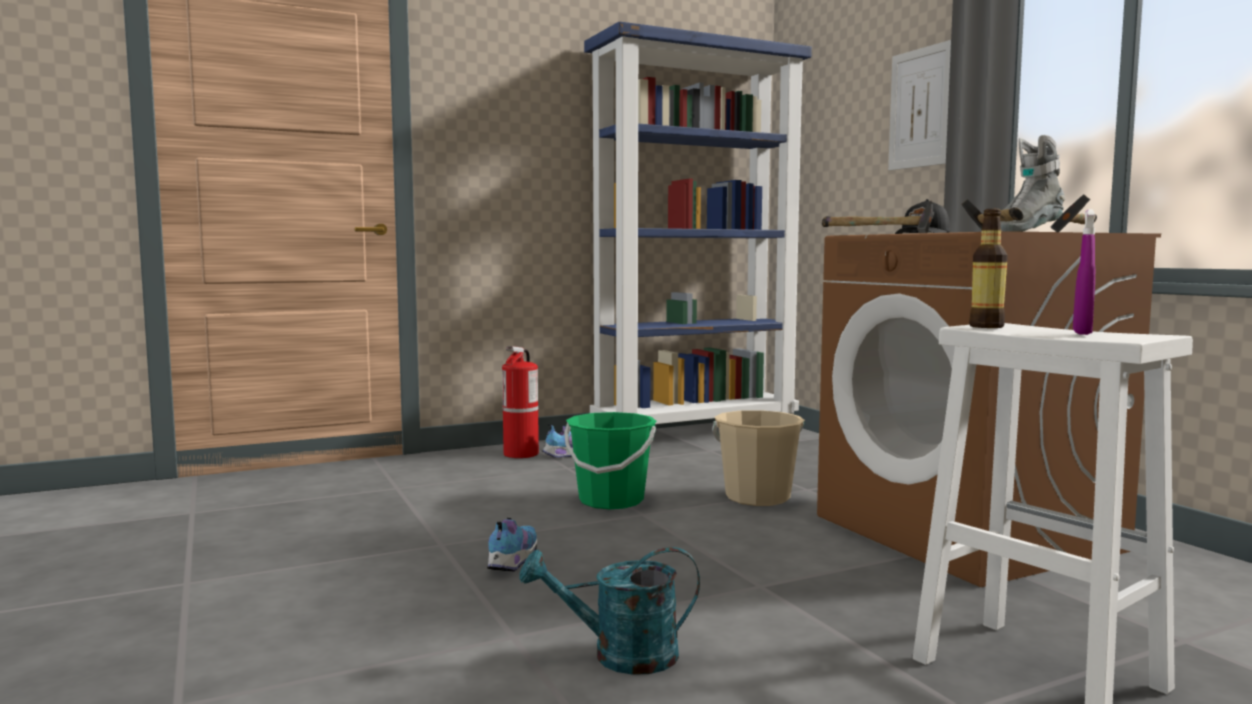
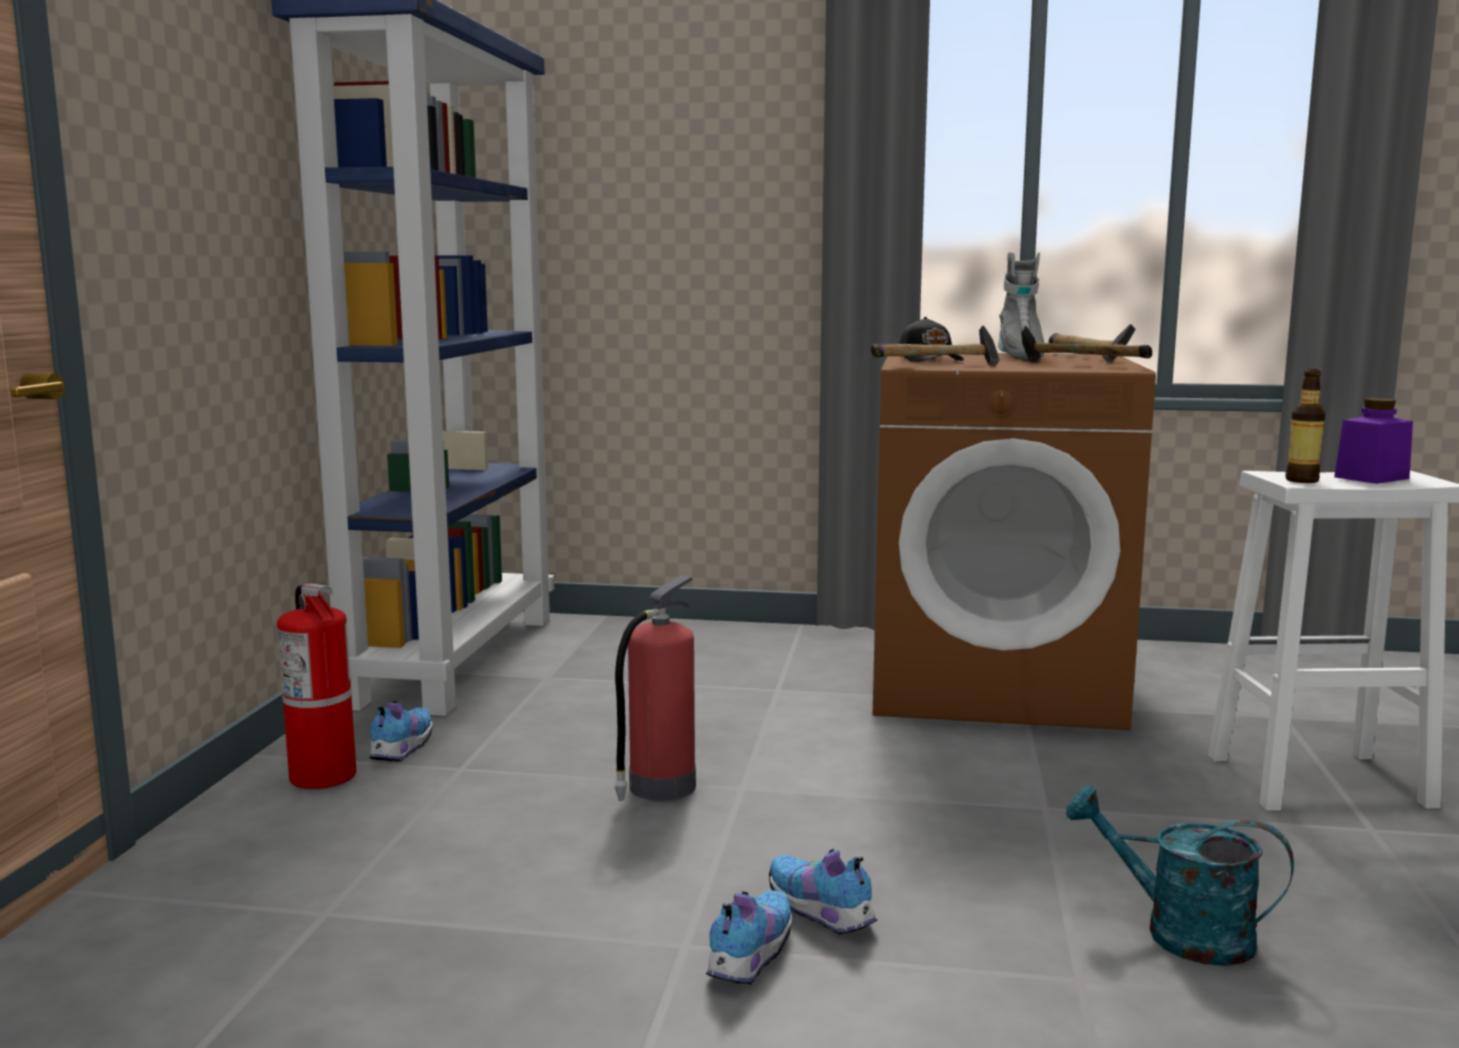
camera: 55 degrees left, 5 degrees up
turquoise watering can [519,547,700,675] -> turquoise watering can turned 90 degrees clockwise [1066,785,1294,966]
green bucket [564,412,656,510] -> fire extinguisher [613,575,696,801]
beige bucket [712,410,805,506] -> none
picture [888,40,951,171] -> none
purple spray bottle [1073,209,1096,335] -> purple jar [1334,398,1413,484]
none -> shoe [706,890,792,984]

